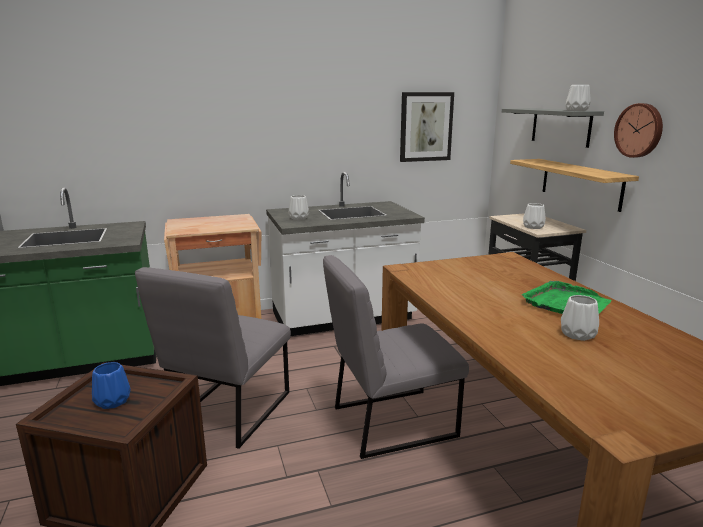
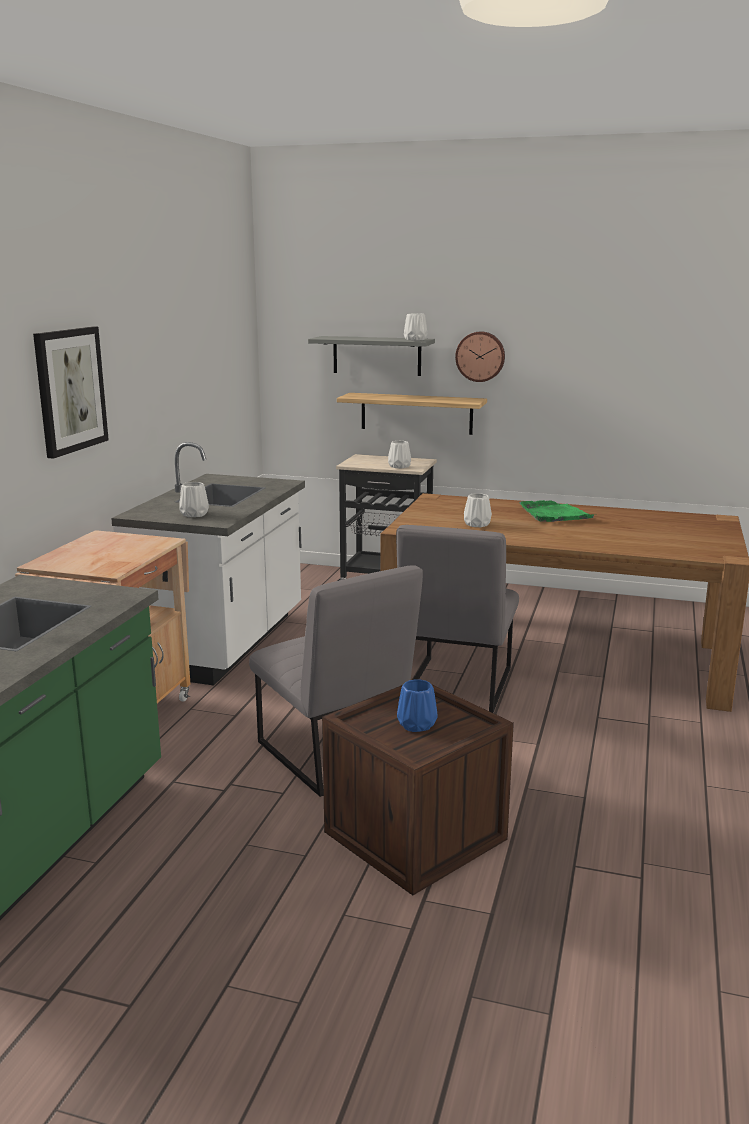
camera: 55 degrees left, 0 degrees up
picture [400,92,454,162] -> picture moved to [33,327,109,459]
white vase [561,295,599,341] -> white vase moved to [464,493,492,527]

